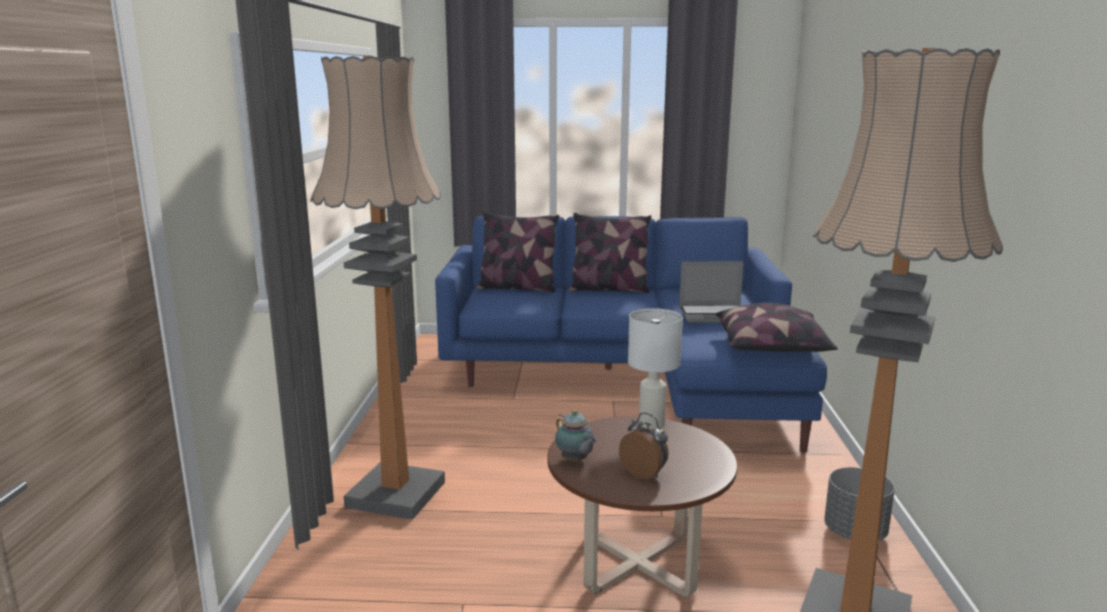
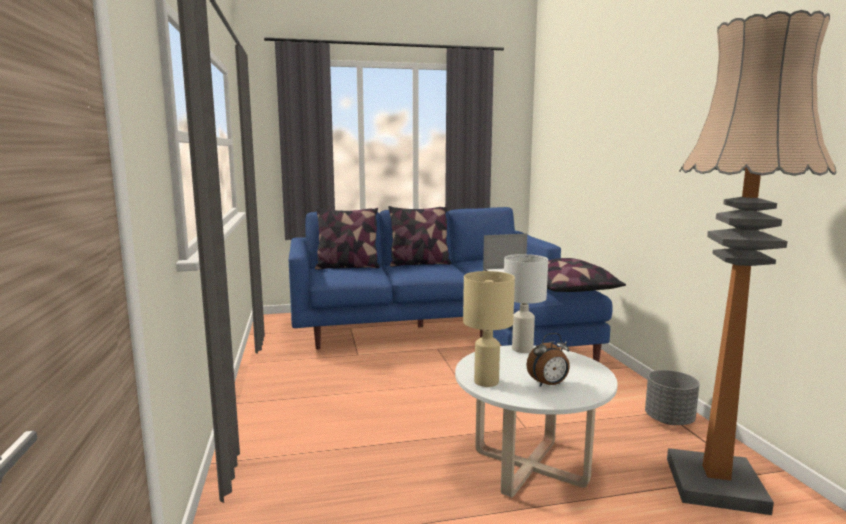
camera: 15 degrees left, 5 degrees down
floor lamp [310,56,445,520] -> none
brown coffee table [547,417,737,597] -> white coffee table [455,345,618,498]
teapot [555,410,597,462] -> beige table lamp [463,271,515,387]
alarm clock [619,412,669,479] -> alarm clock turned 135 degrees clockwise [527,333,570,387]

